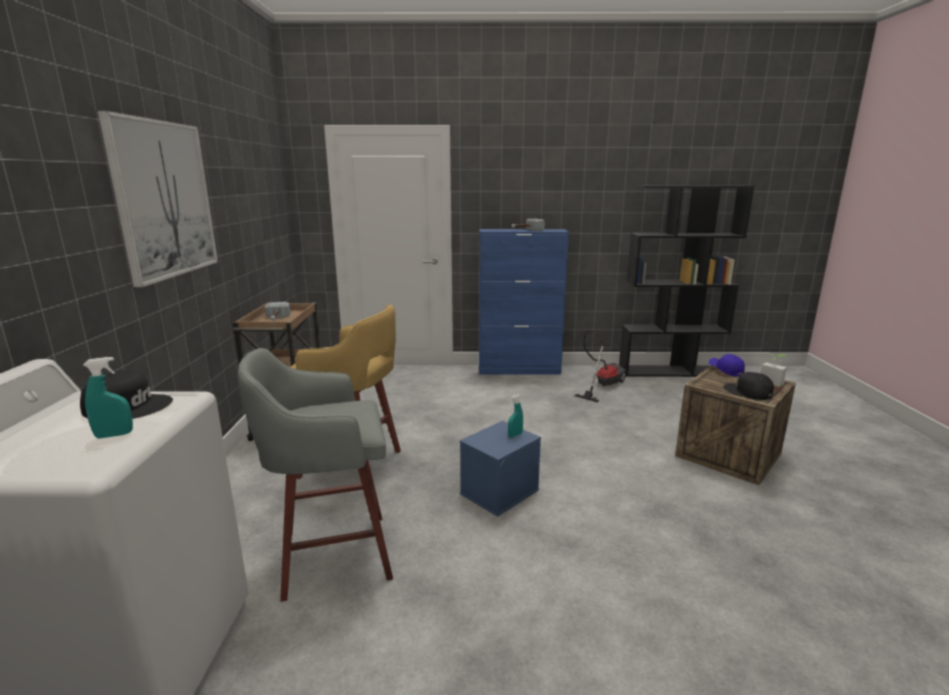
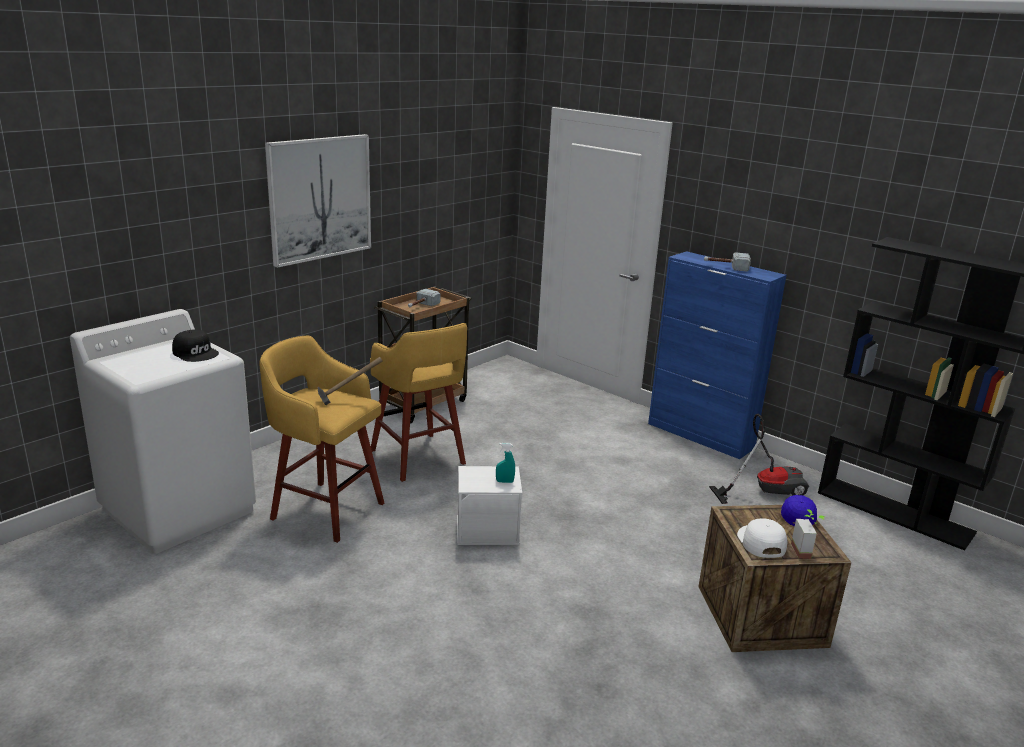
camera: 40 degrees right, 5 degrees up
turquoise spray bottle [83,357,133,438] -> none
grey stool [238,348,393,602] -> yellow stool [260,336,384,543]
blue storage box [460,421,541,517] -> white storage box [457,466,522,545]
black cap [723,372,774,400] -> white cap [737,518,787,558]
none -> hammer [318,357,383,405]

